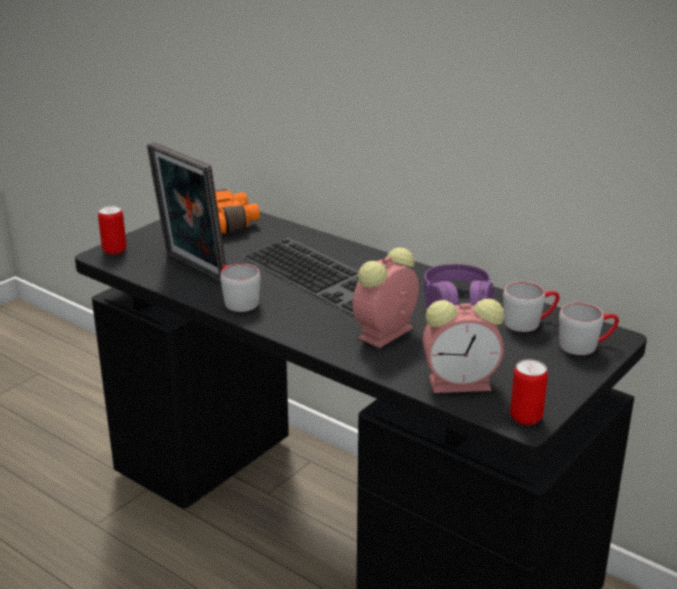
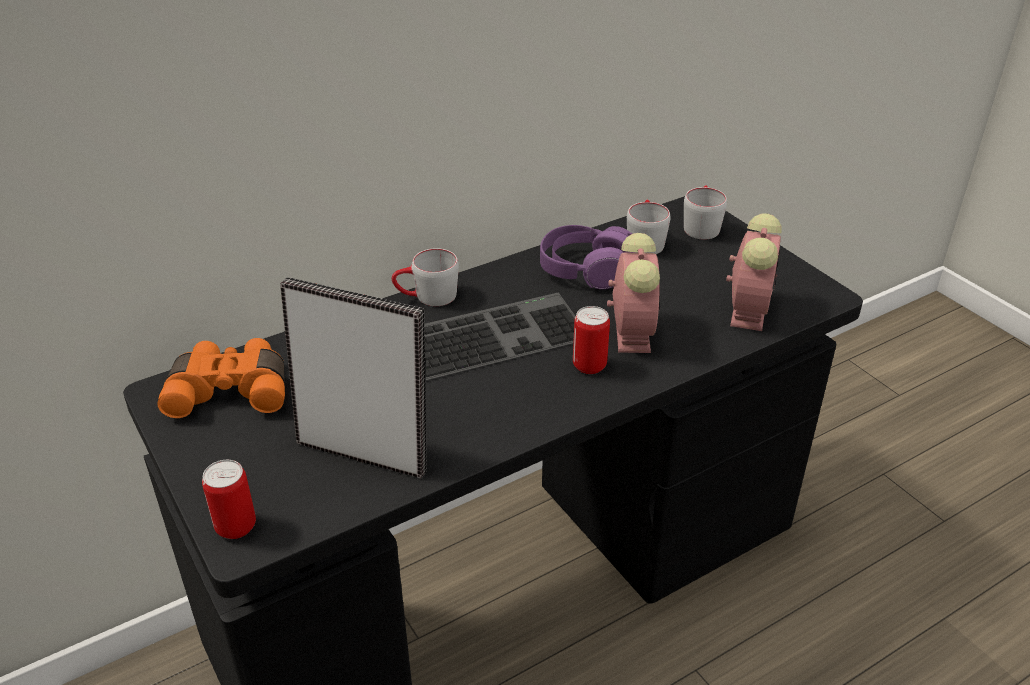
camera: 70 degrees left, 10 degrees up
picture frame [147,142,226,283] -> picture frame turned 135 degrees counterclockwise [280,277,427,478]
grey mug [220,264,261,312] -> grey mug moved to [392,248,459,306]
alarm clock [353,247,419,348] -> alarm clock turned 150 degrees counterclockwise [607,233,660,353]
can [510,359,548,425] -> can moved to [573,306,610,374]

